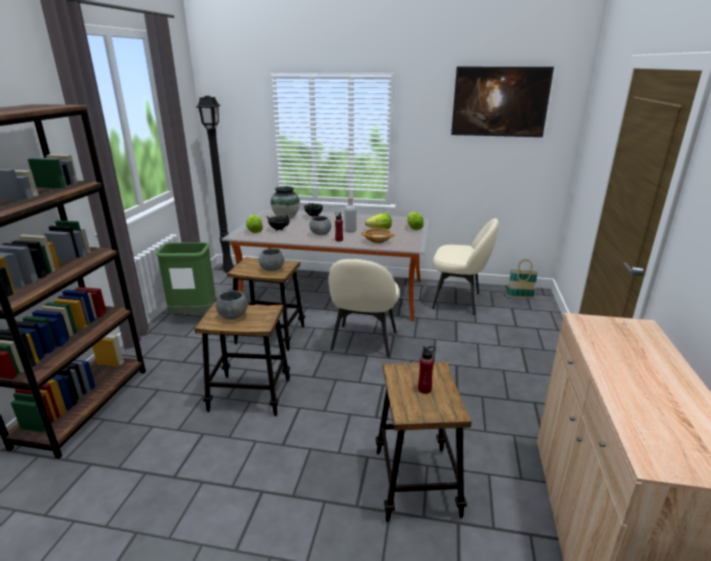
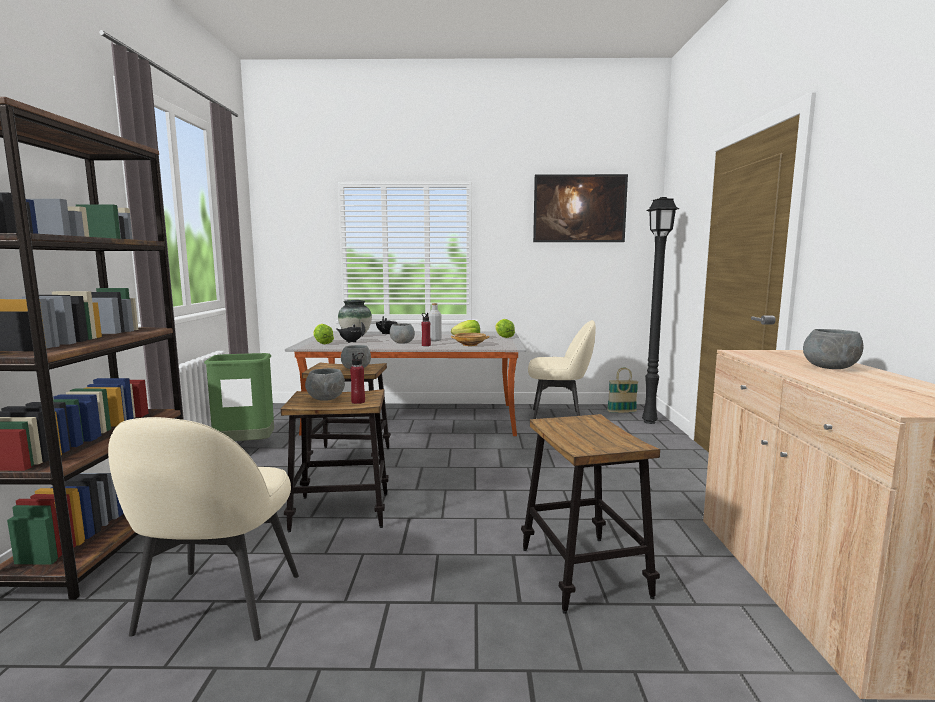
camera: 10 degrees left, 15 degrees down
black floor lamp [196,96,234,273] -> black floor lamp moved to [642,197,679,424]
beige chair [328,259,400,358] -> beige chair moved to [108,417,299,641]
red bottle [418,346,435,394] -> red bottle moved to [350,353,365,404]
none -> grey bowl [803,329,863,369]

